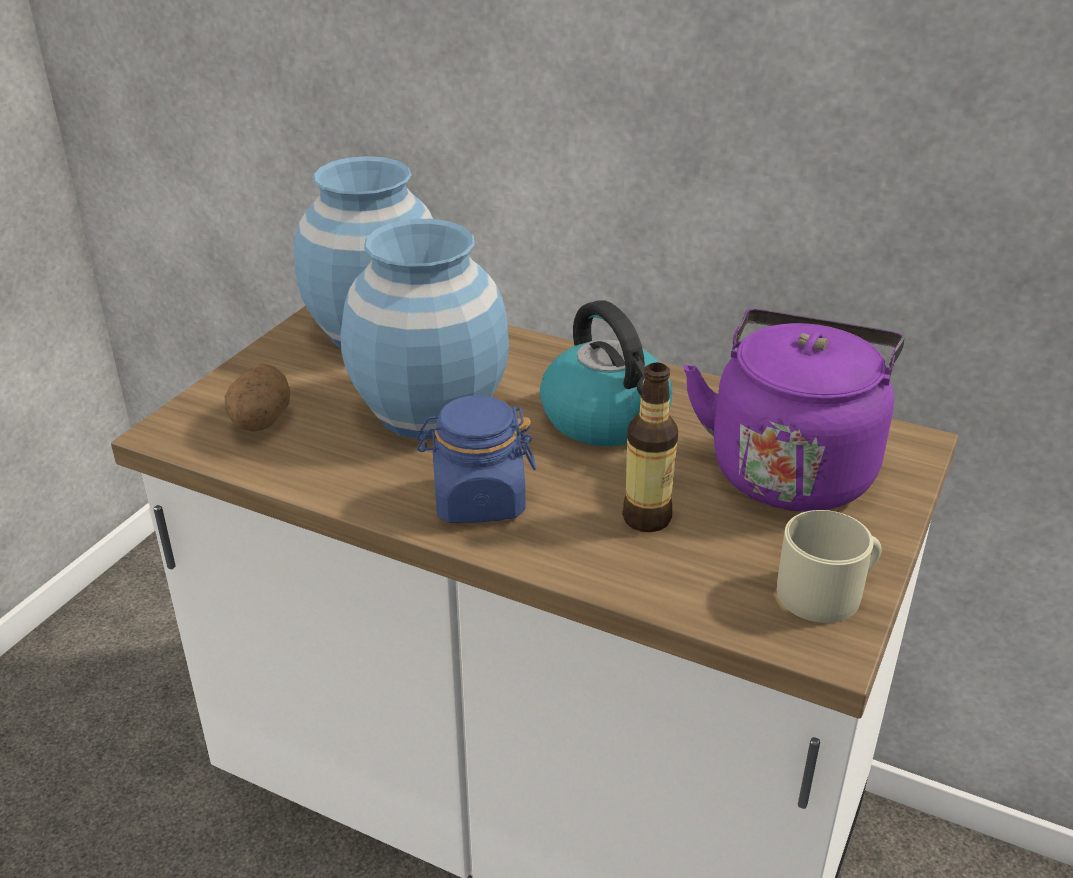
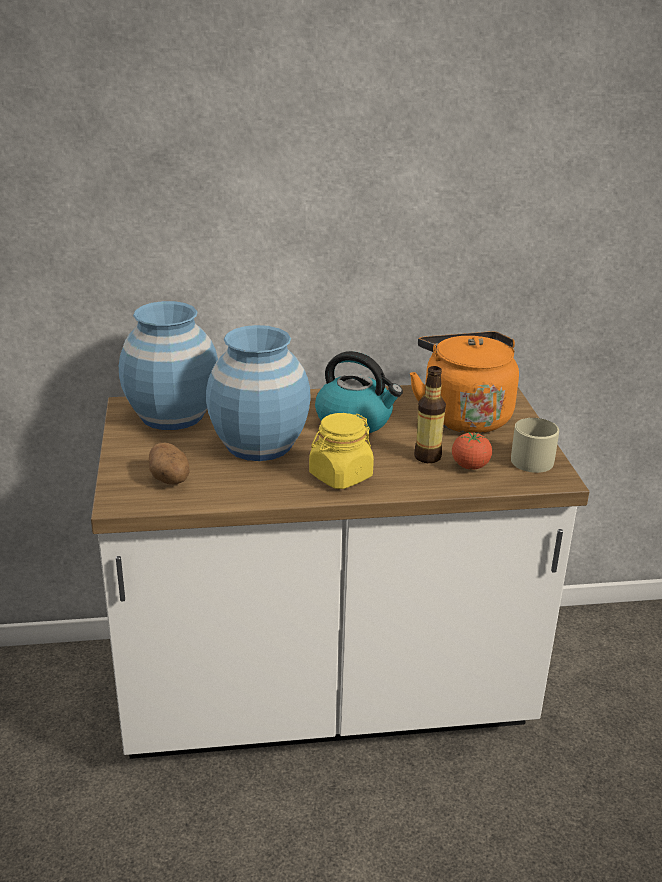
camera: 35 degrees left, 5 degrees down
blue jar [416,395,536,523] -> yellow jar [309,413,374,489]
purple kettle [684,309,905,512] -> orange kettle [410,332,519,433]
none -> tomato [452,432,492,470]

